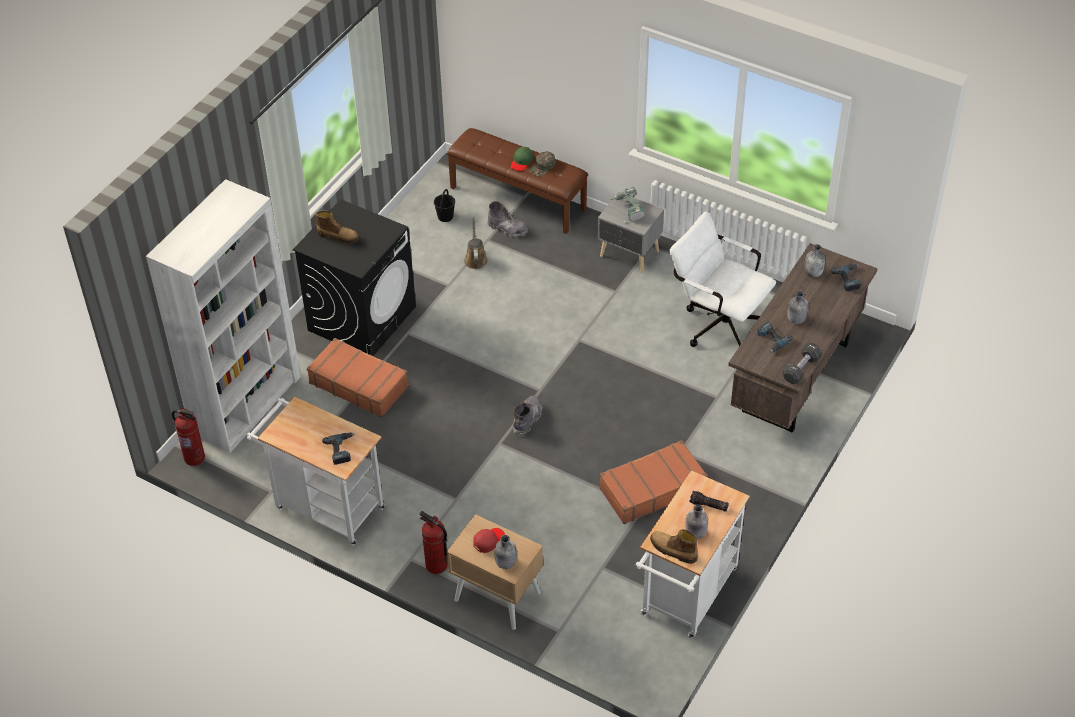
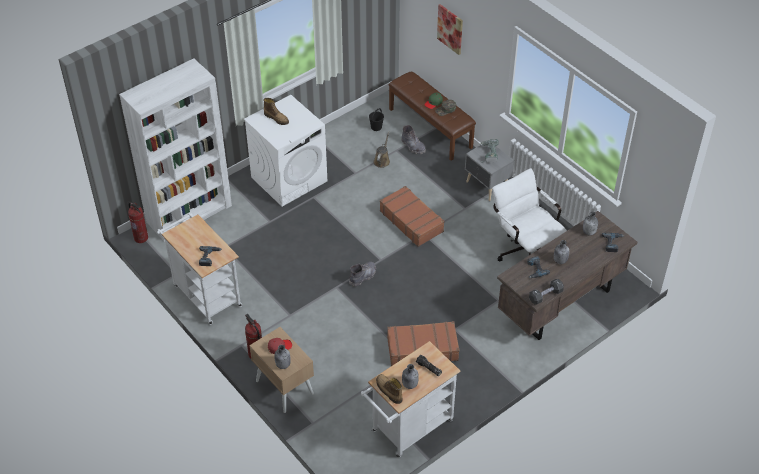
camera: 20 degrees right, 0 degrees up
black washing machine [293,199,416,356] -> white washing machine [244,95,327,207]
brown suitcase [307,338,409,418] -> brown suitcase moved to [380,186,445,247]
none -> picture [437,4,463,55]

